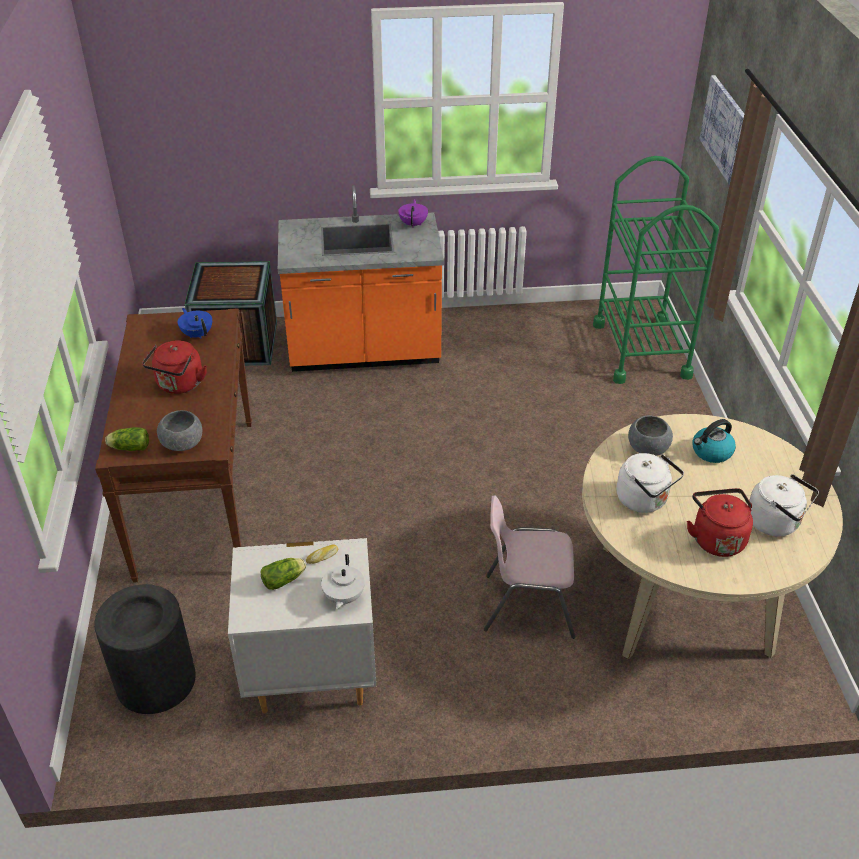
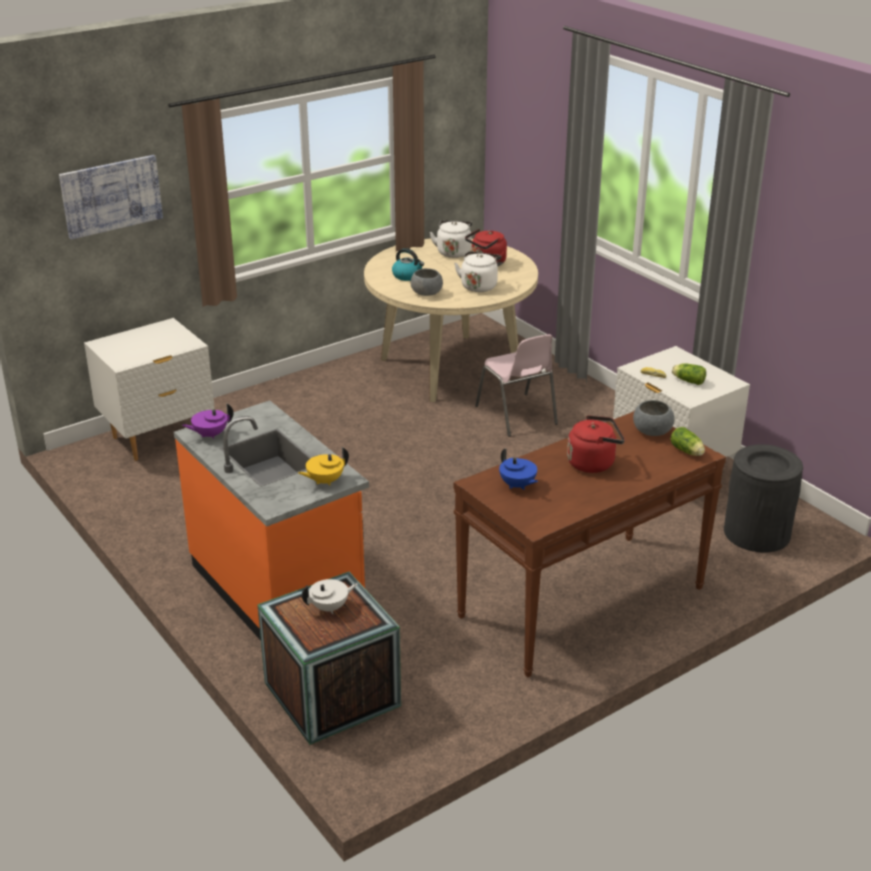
camera: 120 degrees left, 10 degrees down
blue teapot [178,308,212,339] -> blue teapot turned 60 degrees counterclockwise [499,448,538,490]
white teapot [321,554,365,609] -> white teapot moved to [302,579,358,614]
green cart [593,156,719,384] -> white nightstand [84,318,215,461]
none -> yellow teapot [298,447,349,485]

